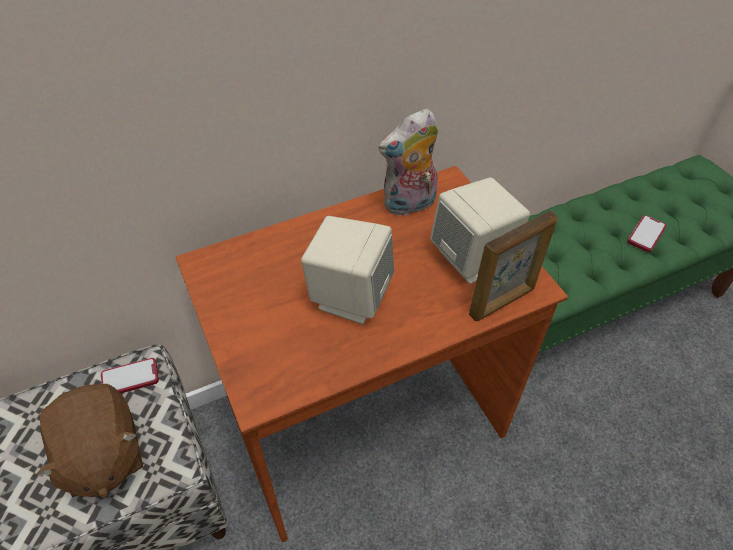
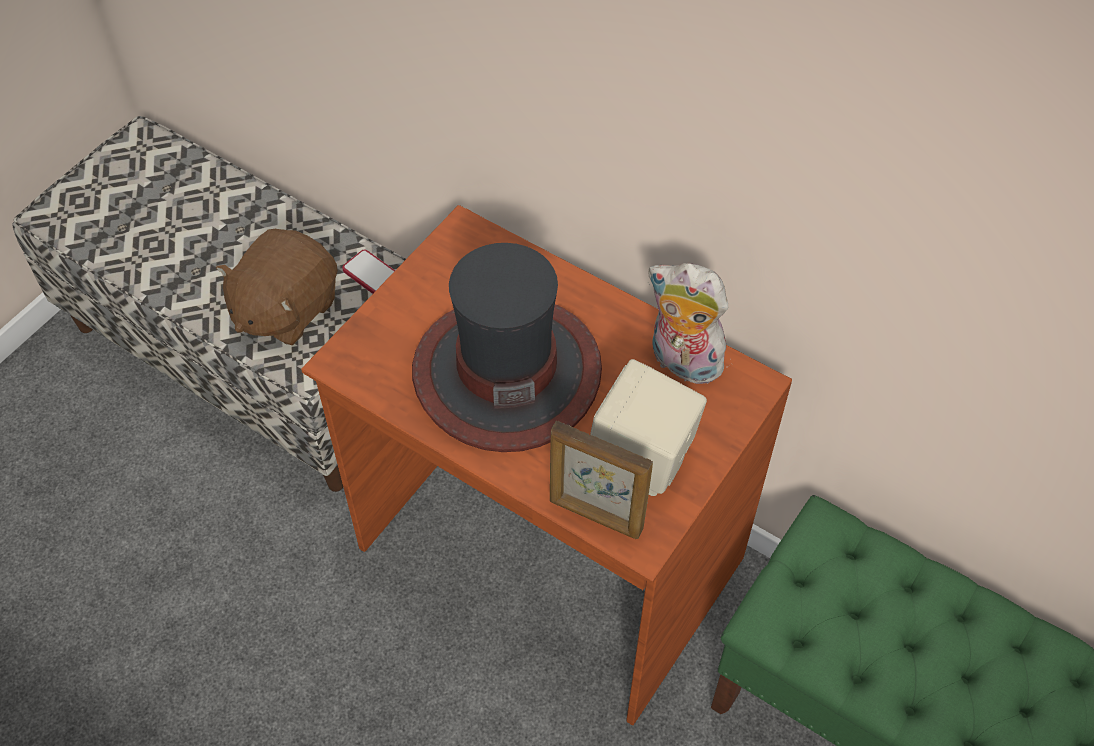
camera: 60 degrees right, 5 degrees up
beige speaker [301,216,394,324] -> hat [412,243,602,452]
phone [627,215,666,252] -> none

